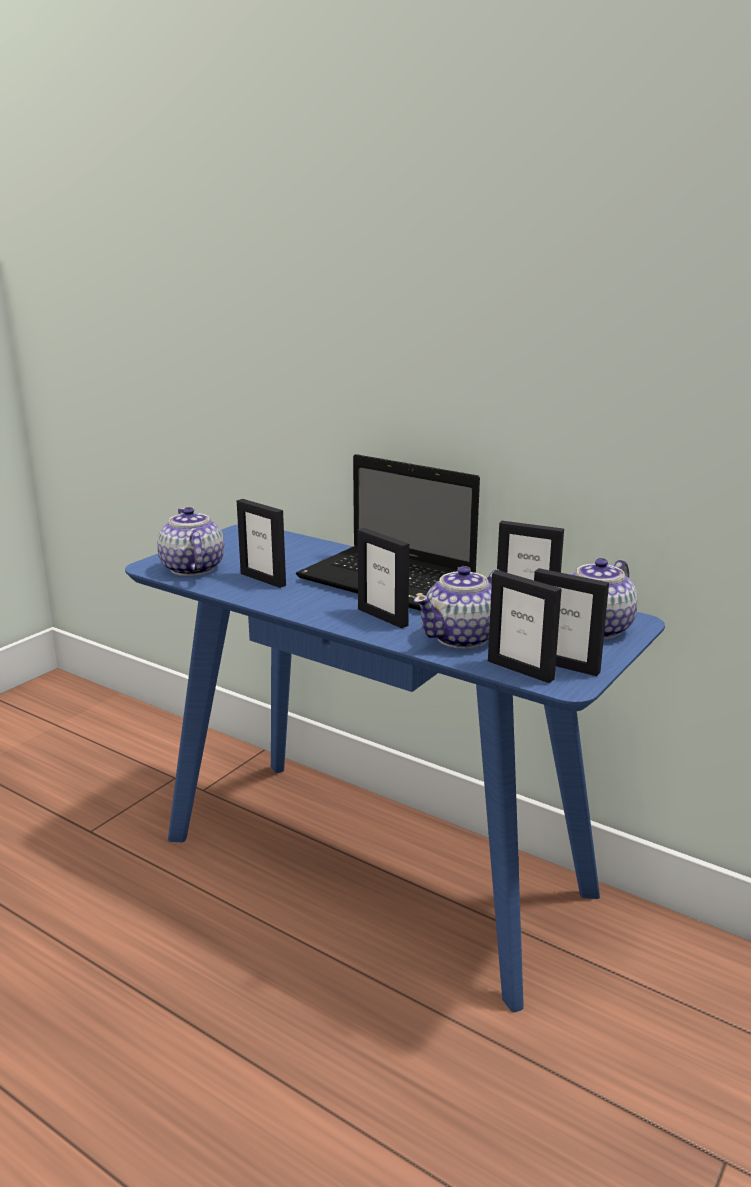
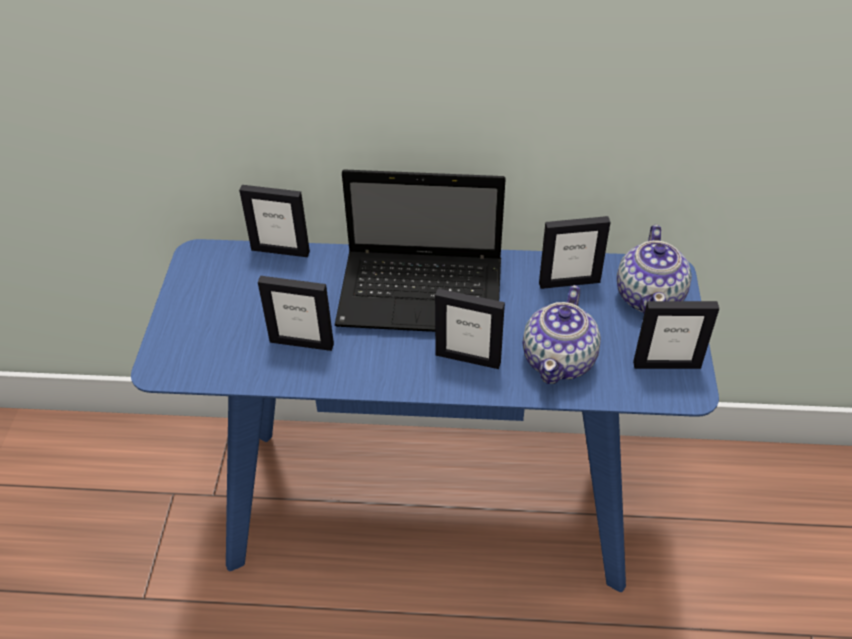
camera: 30 degrees left, 25 degrees up
teapot [157,507,224,576] -> none
picture frame [488,570,562,683] -> picture frame moved to [239,185,310,257]

